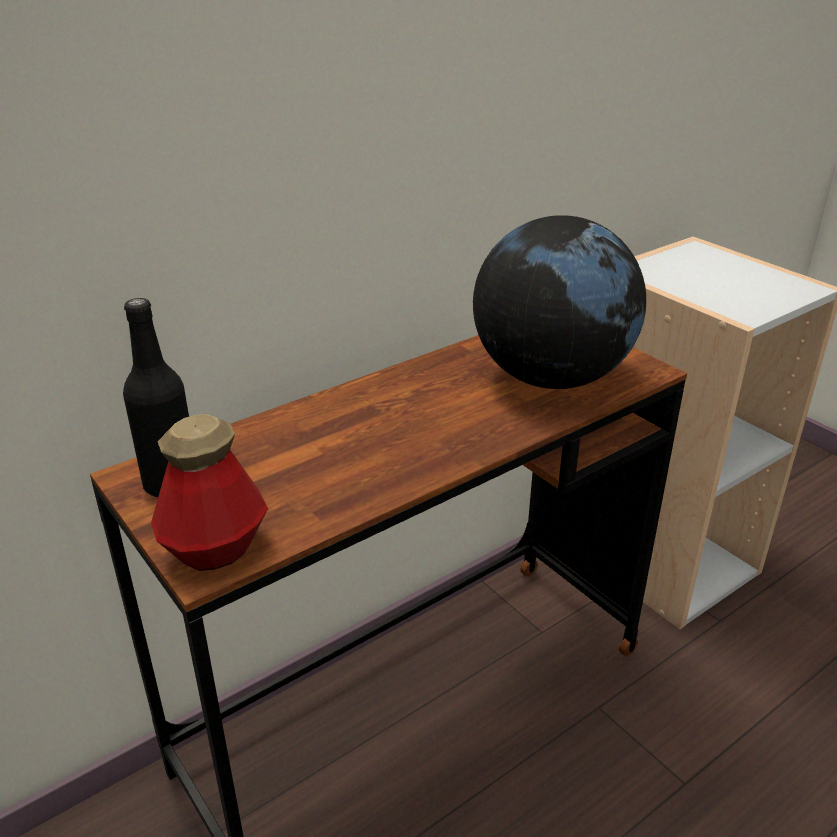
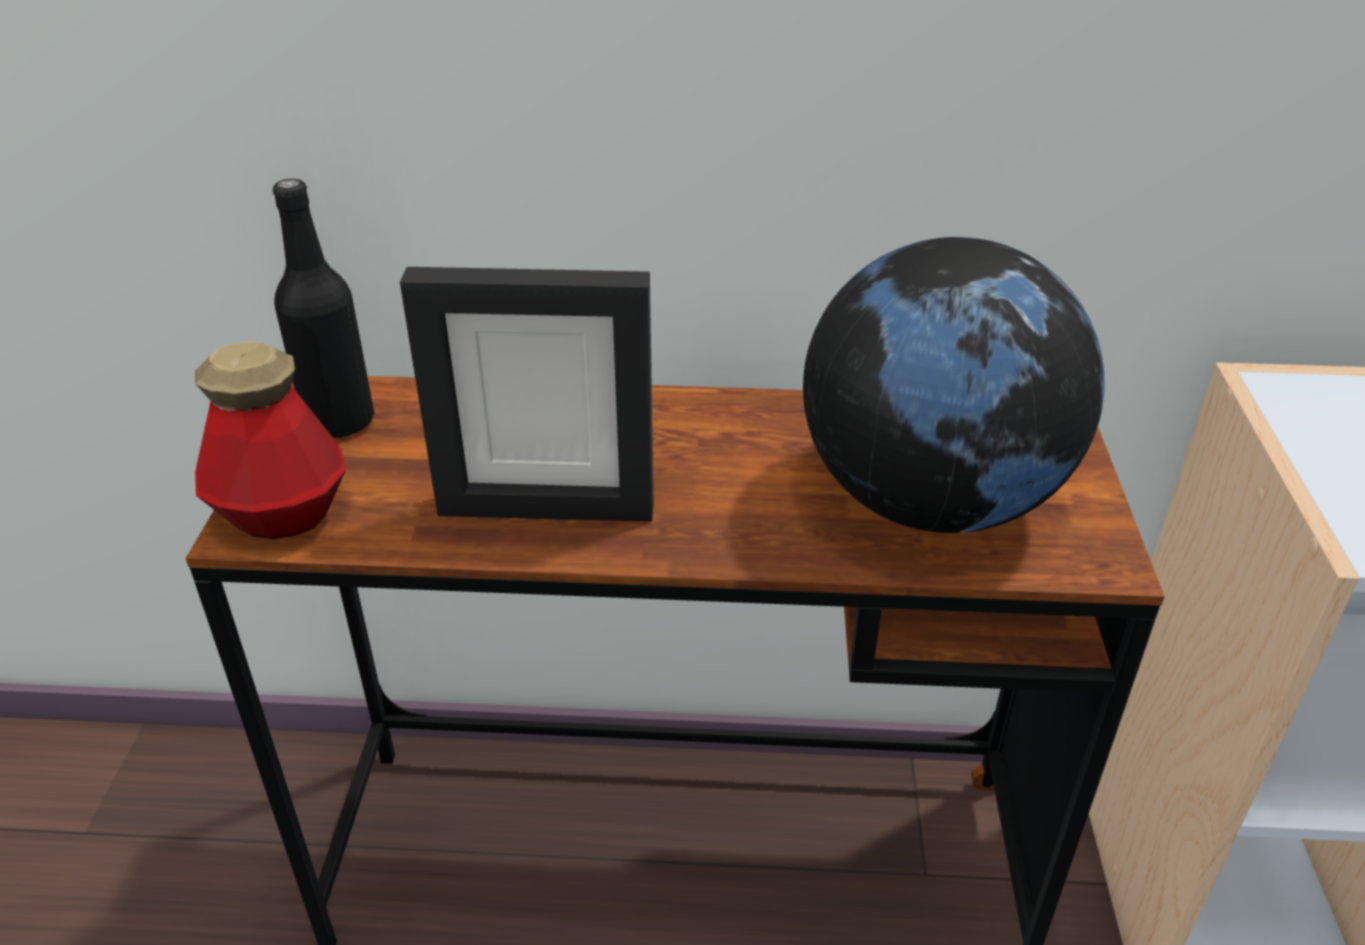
camera: 40 degrees right, 5 degrees up
none -> picture frame [400,267,654,522]

